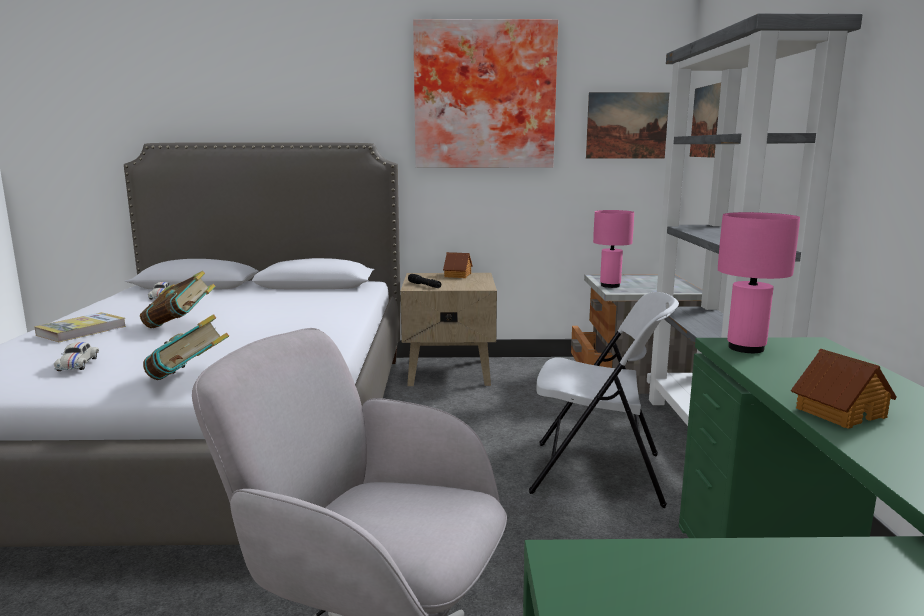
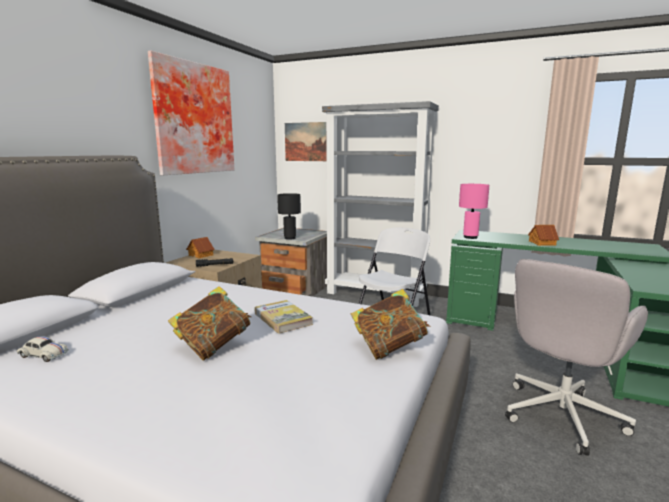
camera: 65 degrees left, 0 degrees up
book [35,312,126,342] -> book moved to [255,300,313,334]
white toy car [54,342,99,371] -> none
picture [586,92,669,159] -> none
pink table lamp [593,210,634,288] -> black table lamp [277,193,301,240]

